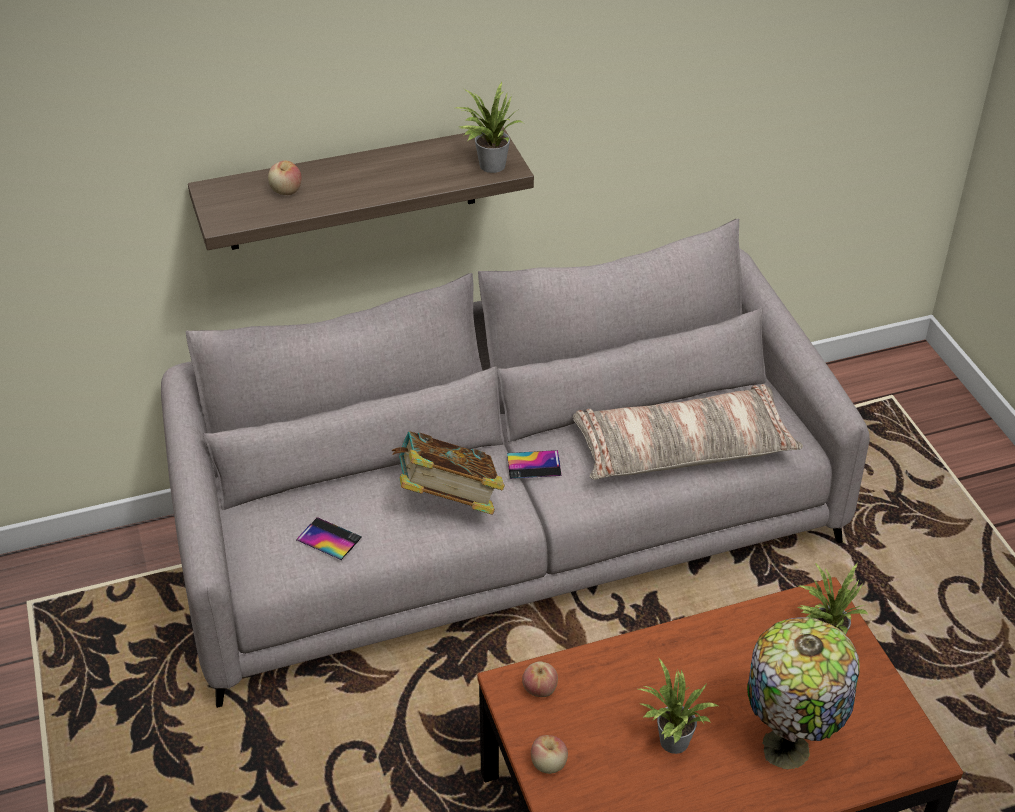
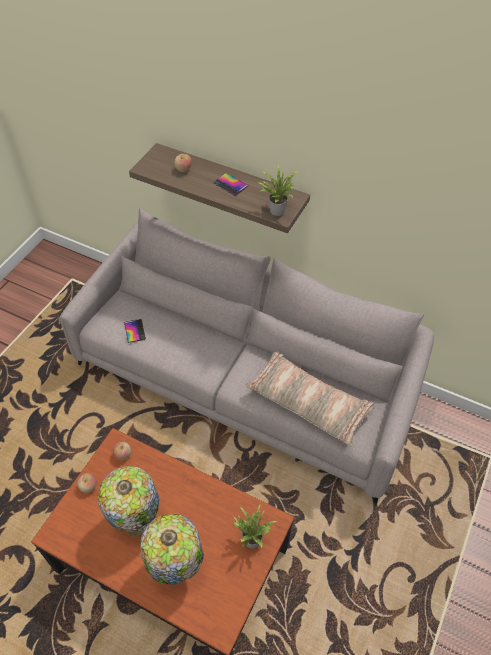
camera: 45 degrees right, 10 degrees up
book [391,431,505,515] -> none
phone [507,450,562,479] -> phone moved to [213,173,249,196]
potted plant [638,657,718,754] -> table lamp [97,466,159,537]

